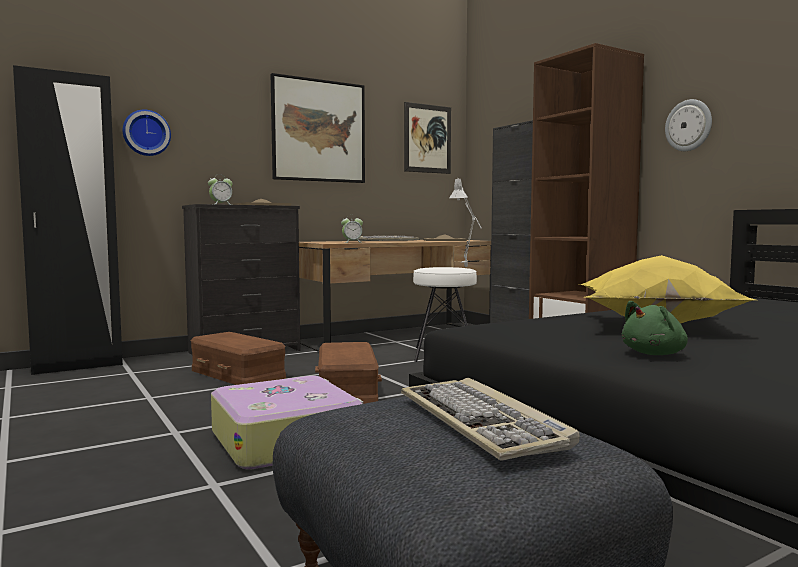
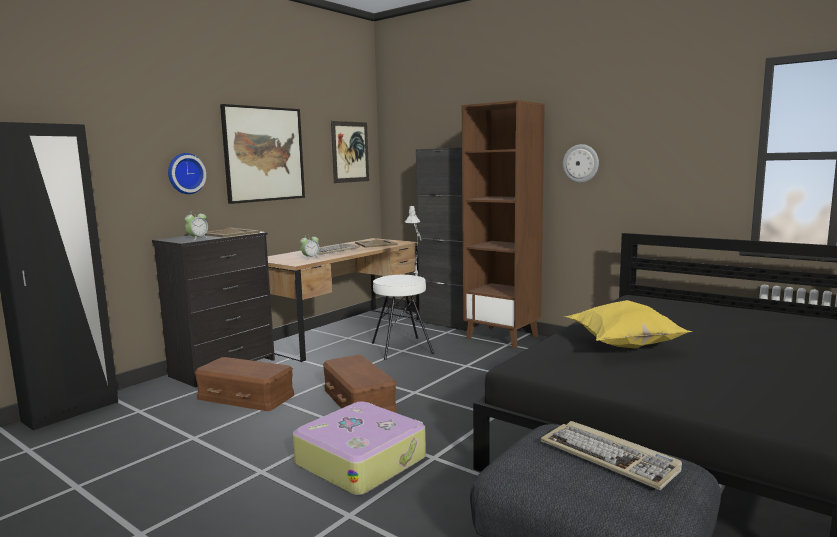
camera: 20 degrees left, 5 degrees up
wall clock [123,110,171,156] -> wall clock moved to [168,153,206,194]
green plush toy [622,301,688,355] -> none

